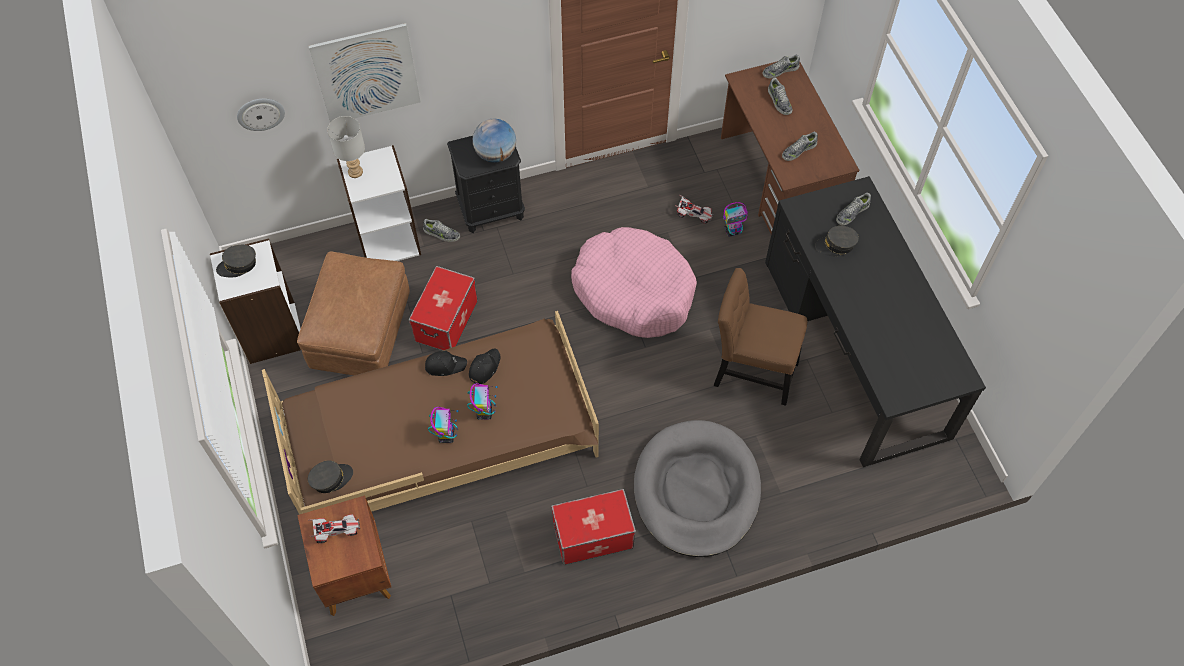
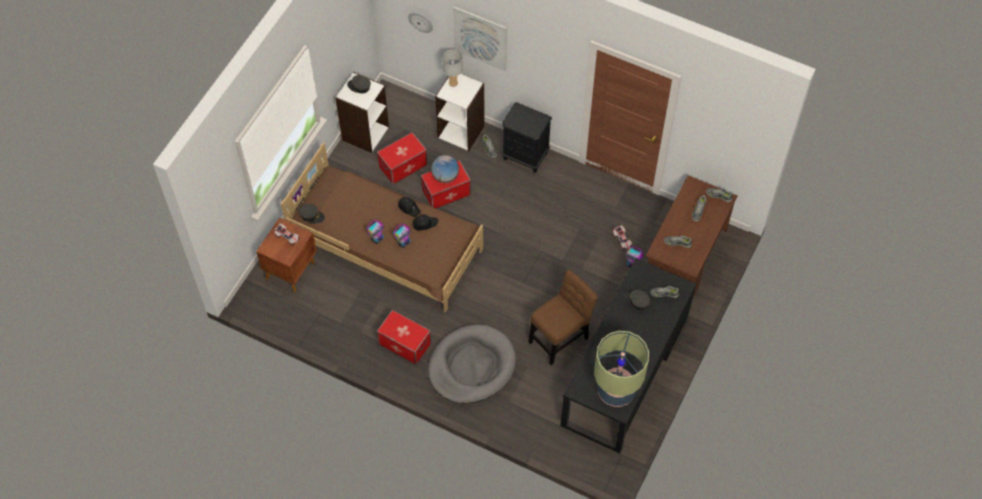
camera: 45 degrees right, 0 degrees up
brown ottoman [297,252,410,375] -> storage box [377,132,427,184]
globe [473,119,516,163] -> globe moved to [431,155,459,183]
pink dog bed [571,227,697,338] -> none
brown chair [713,268,807,406] -> brown chair turned 75 degrees clockwise [528,270,598,365]
none -> table lamp [594,331,649,407]

